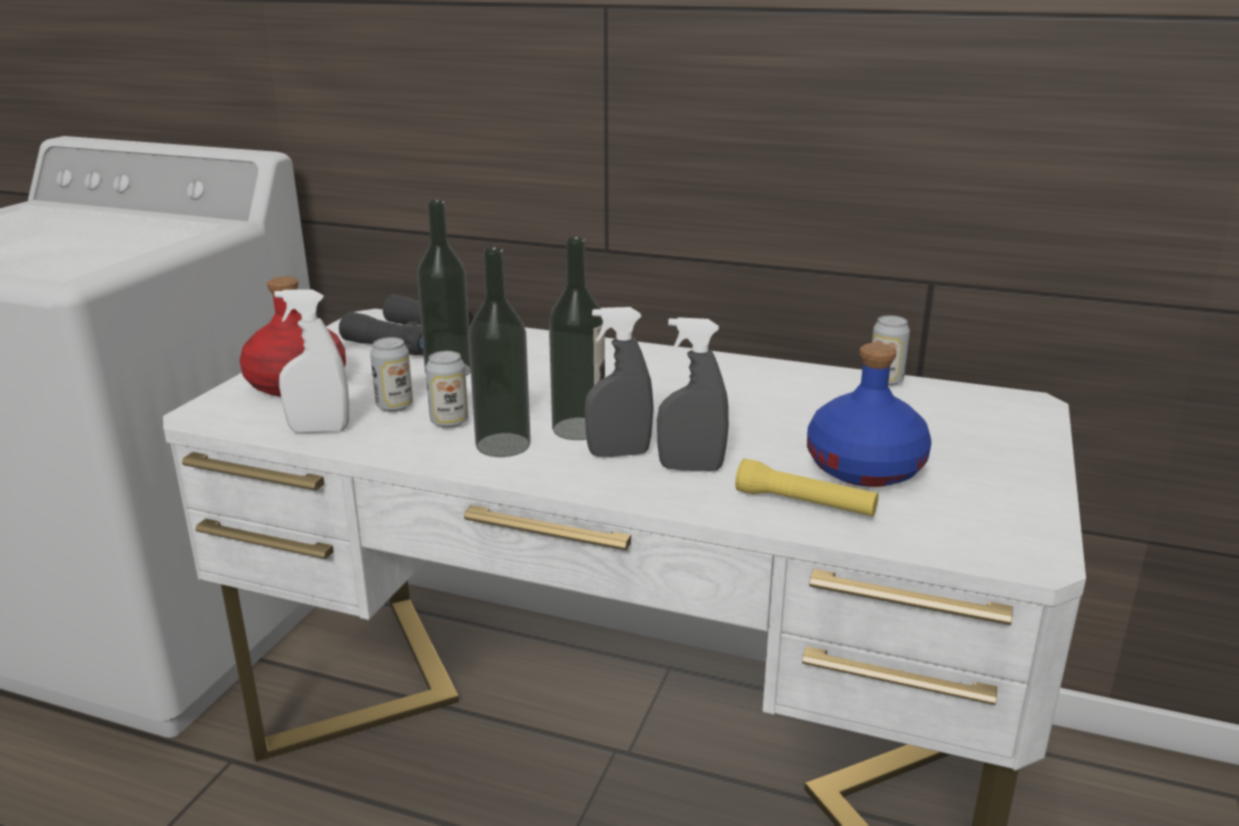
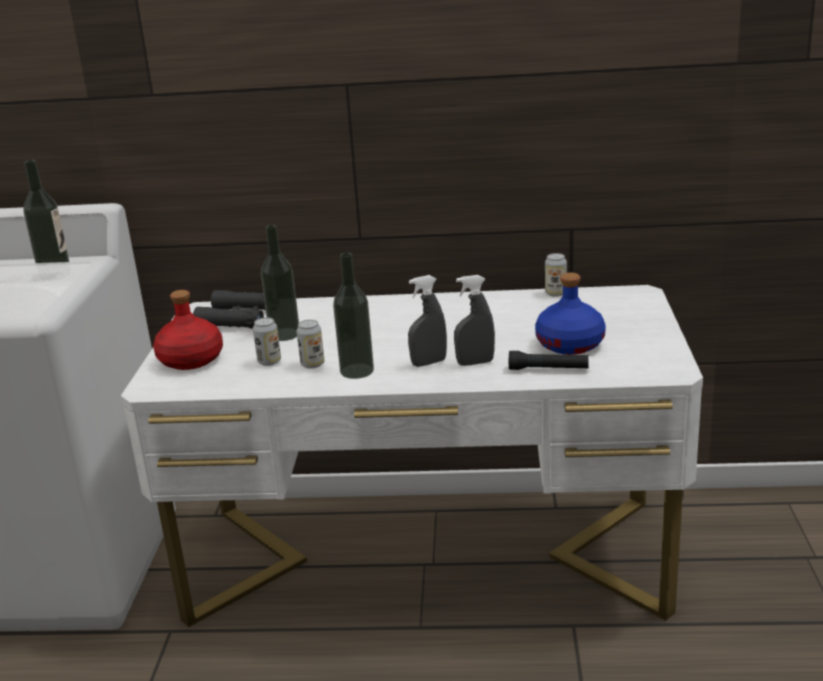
camera: 15 degrees left, 0 degrees up
white spray bottle [274,289,350,433] -> none
bottle [549,237,605,440] -> bottle moved to [23,160,71,280]
yellow flashlight [735,459,879,517] -> black flashlight [509,351,589,370]

